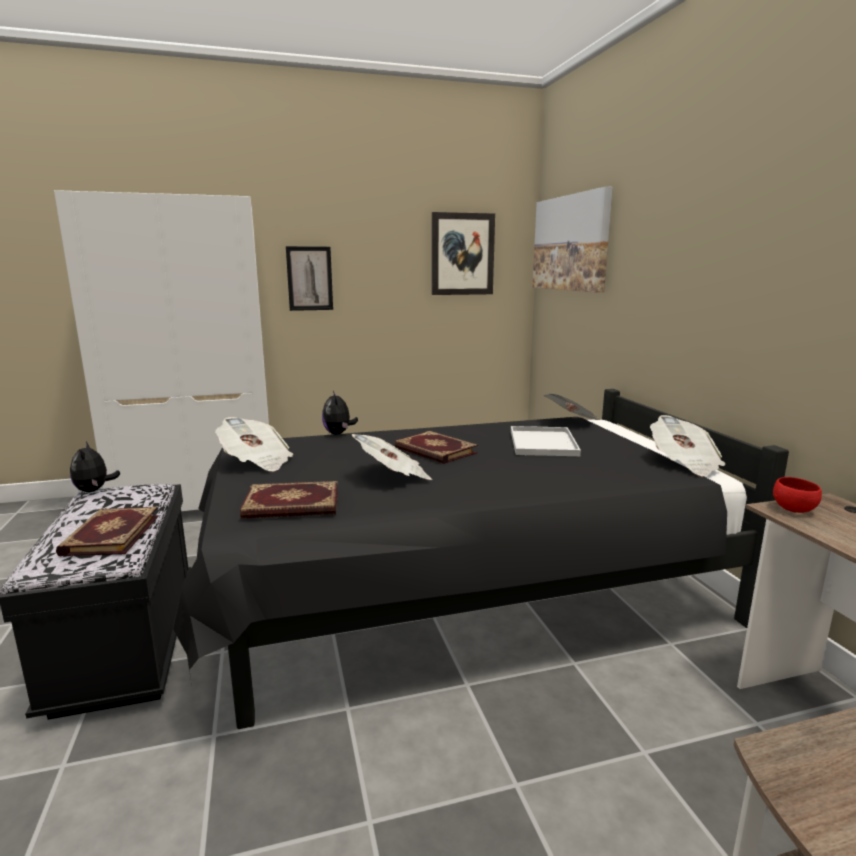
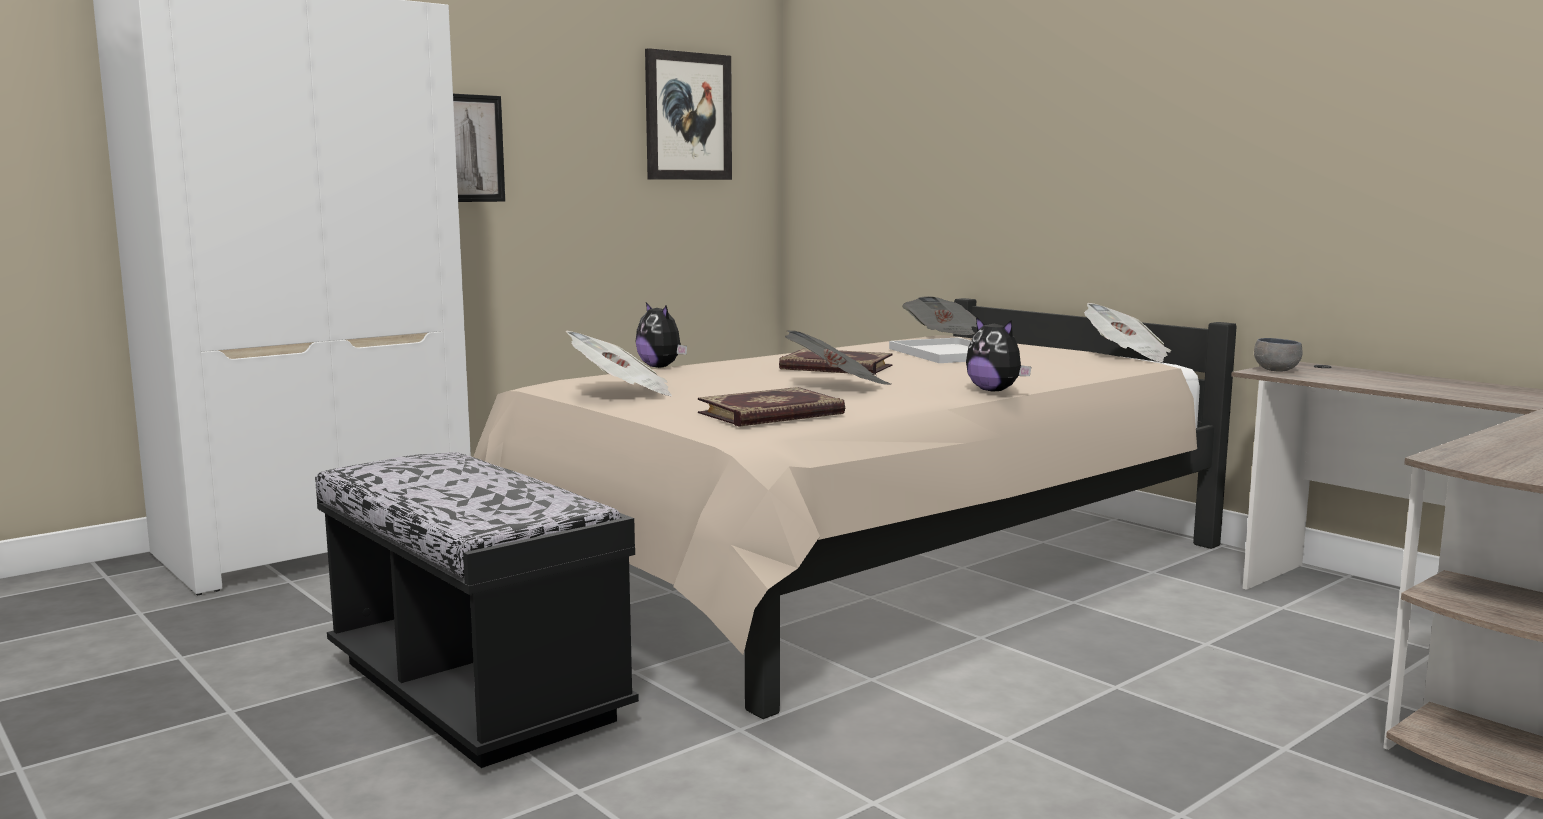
camera: 25 degrees left, 5 degrees down
book [56,507,159,557] -> none
plush toy [70,441,120,492] -> plush toy moved to [966,317,1031,392]
black bed [173,389,789,729] -> beige bed [474,298,1237,719]
picture [533,186,613,293] -> none
red bowl [773,477,822,513] -> grey bowl [1254,338,1303,372]

